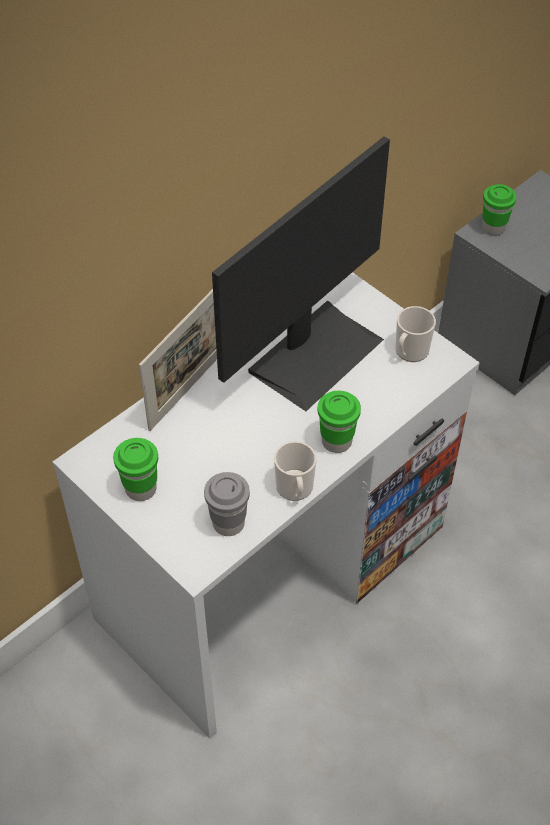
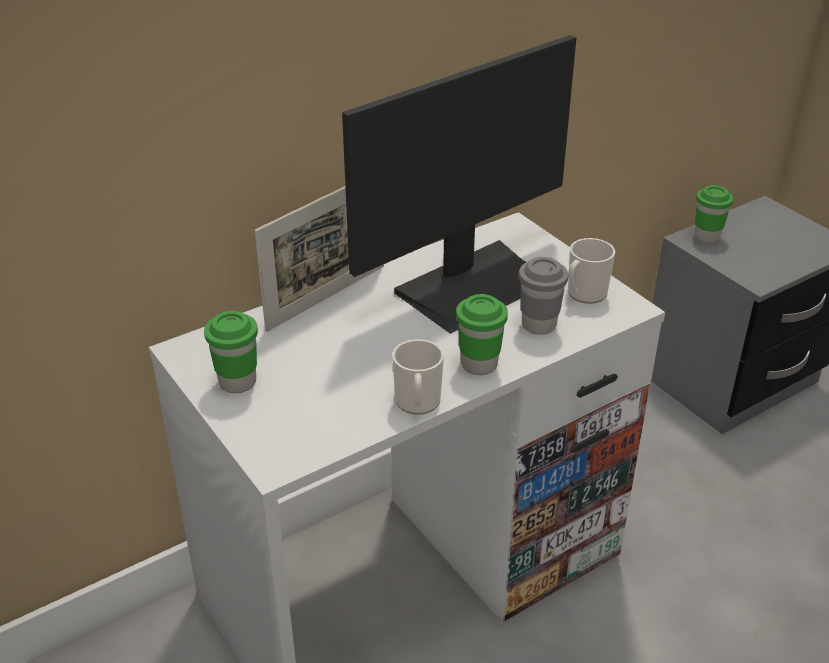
camera: 10 degrees right, 15 degrees down
grey cup [204,472,250,536] -> grey cup moved to [519,257,568,335]

